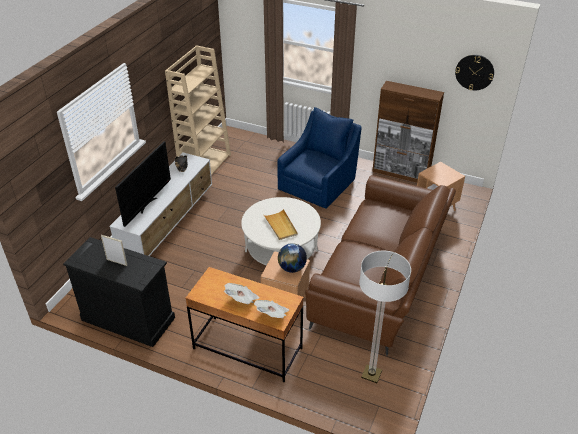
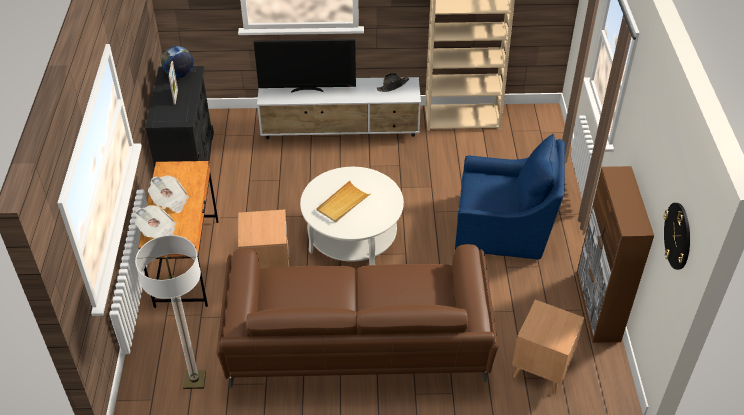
camera: 65 degrees right, 5 degrees up
globe [278,243,307,273] -> globe moved to [161,46,193,78]

